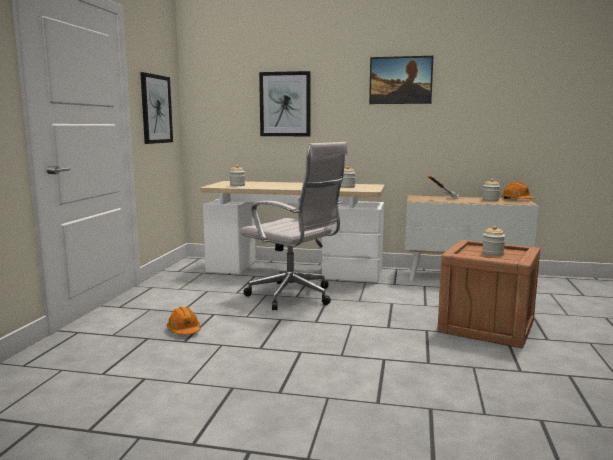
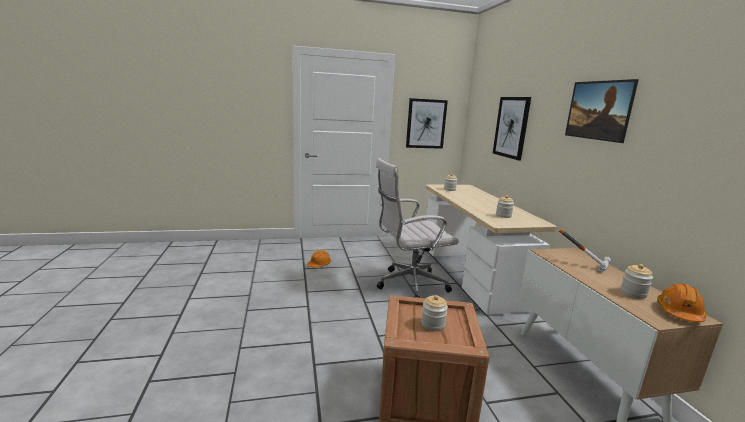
camera: 65 degrees right, 5 degrees up
white office chair [240,142,348,310] -> white office chair turned 60 degrees clockwise [376,158,459,298]

